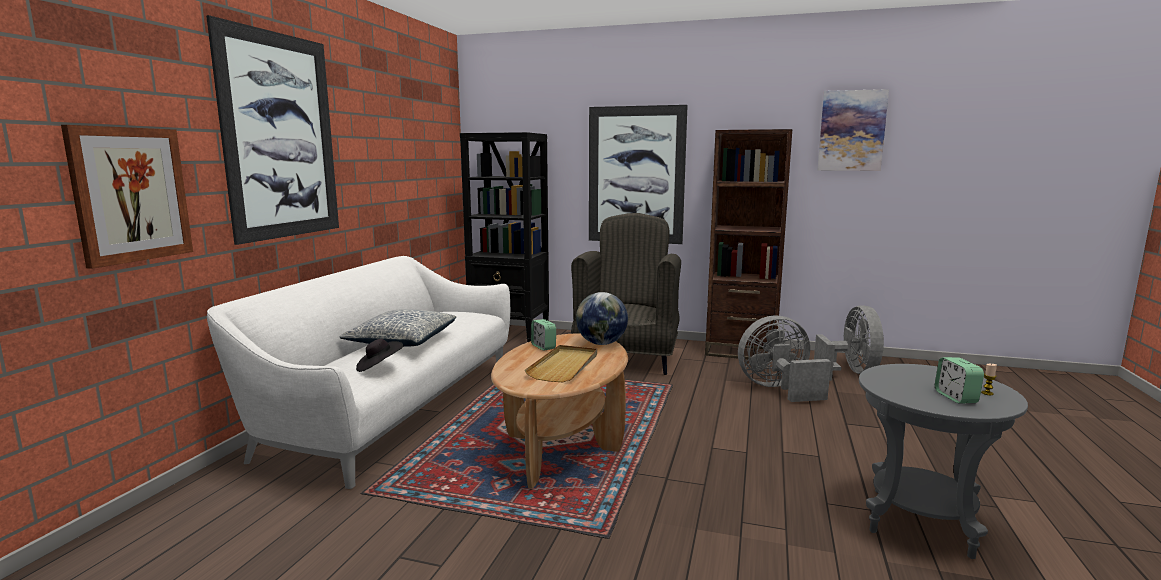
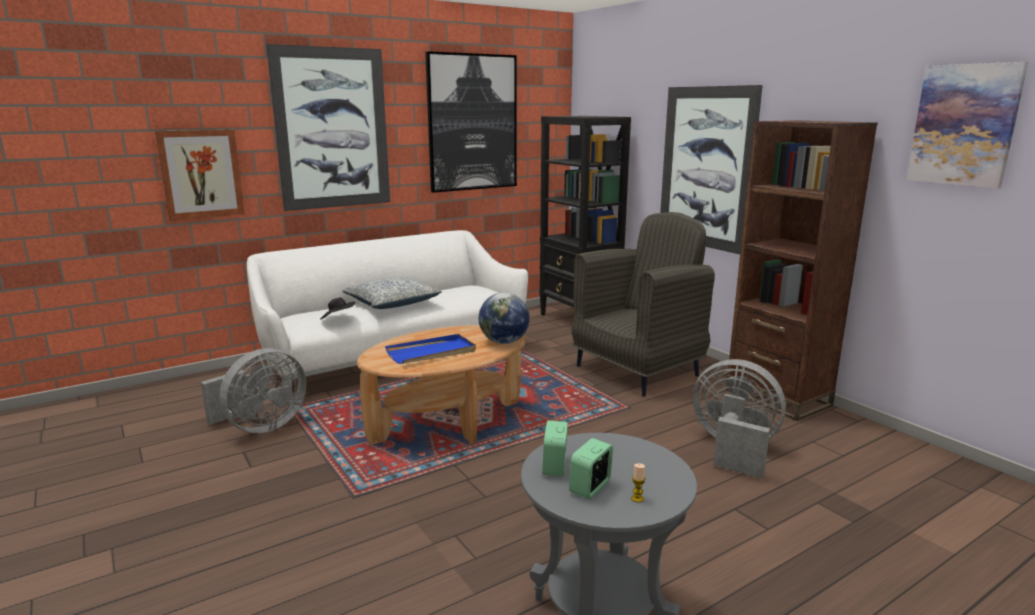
camera: 40 degrees right, 5 degrees up
beige tray [525,345,597,382] -> blue tray [385,334,476,364]
alarm clock [531,319,556,351] -> alarm clock moved to [542,420,568,476]
grey fan [814,305,884,381] -> grey fan moved to [201,348,306,433]
none -> picture [425,51,517,193]

